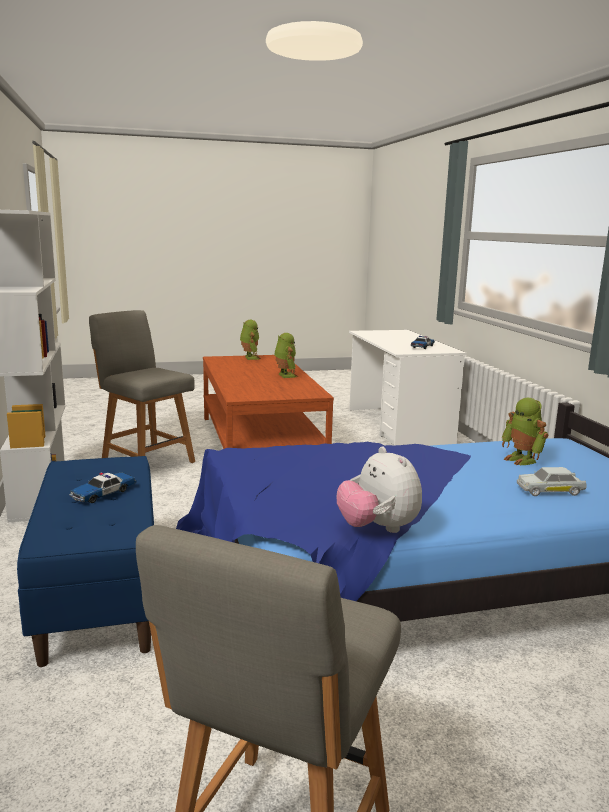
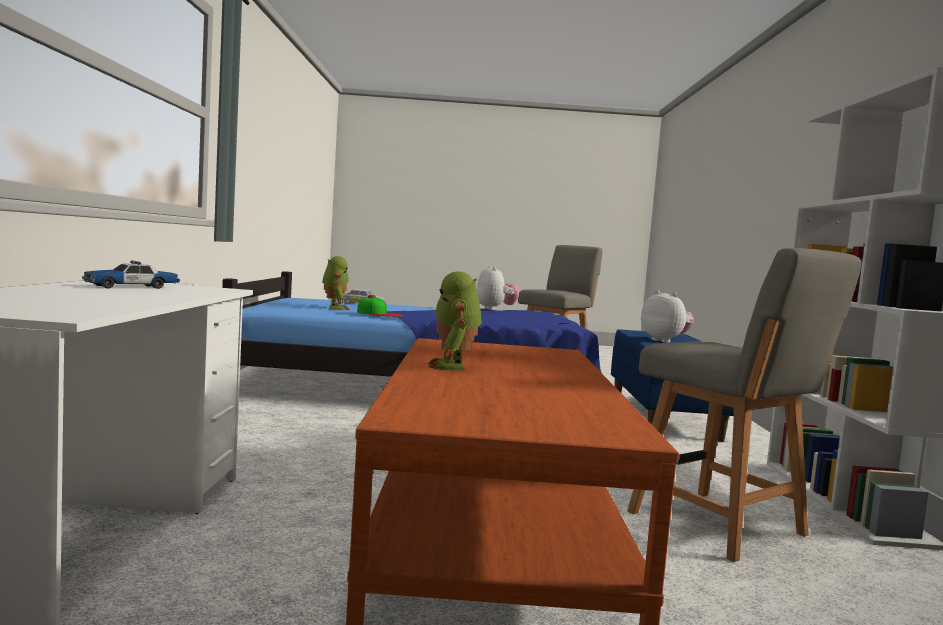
camera: 165 degrees left, 10 degrees down
toy car [69,472,136,503] -> plush toy [641,290,694,343]
toy robot [240,320,261,360] -> none
none -> cap [357,295,404,317]

